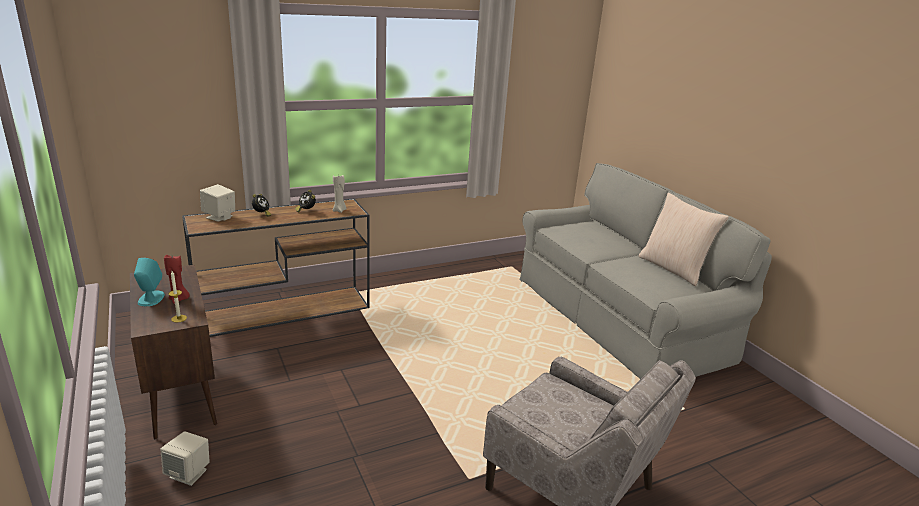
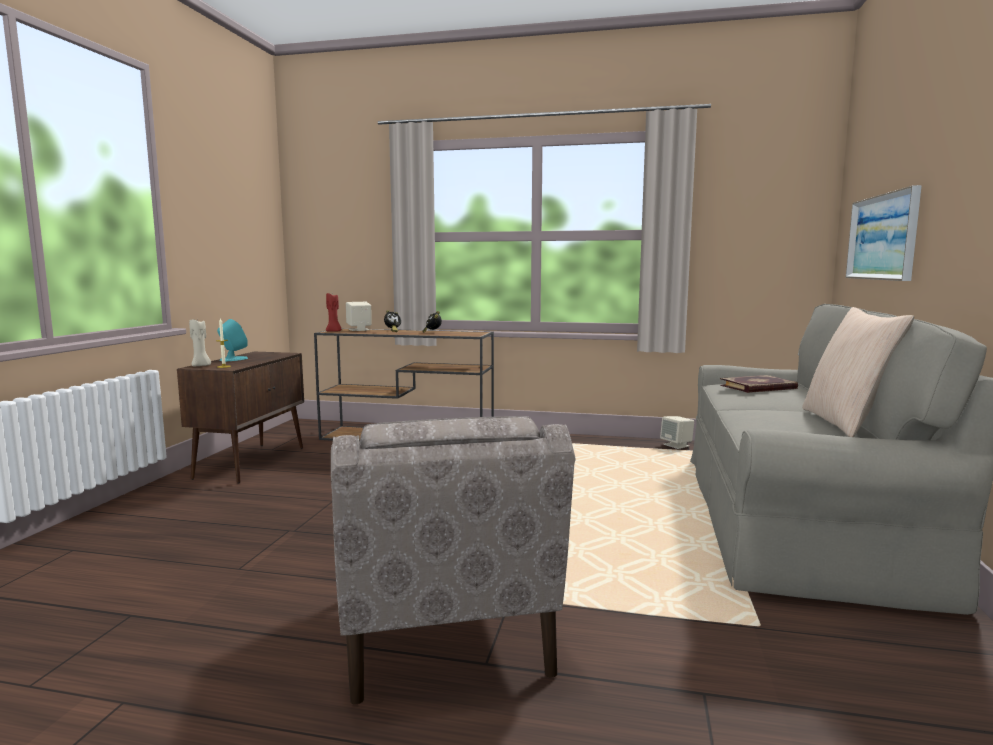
camera: 40 degrees right, 15 degrees down
beige speaker [160,431,210,486] -> beige speaker moved to [660,416,694,449]
red candle [164,255,190,304] -> red candle moved to [326,293,341,332]
beige candle [333,173,347,213] -> beige candle moved to [189,320,211,366]
none -> book [720,375,798,393]
none -> picture [846,185,922,281]

